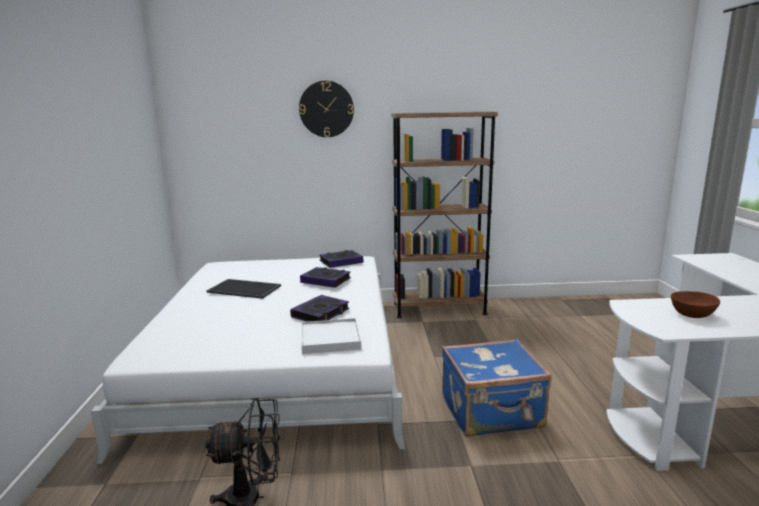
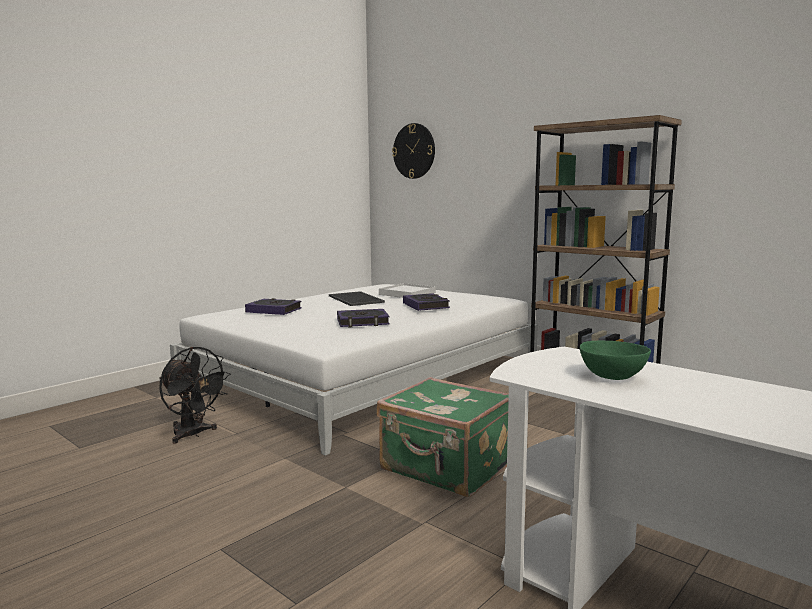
camera: 45 degrees right, 5 degrees down
wall clock [299,81,354,137] -> wall clock moved to [392,123,435,179]
white tray [302,318,361,354] -> white tray moved to [379,283,436,298]
book [320,250,363,268] -> book moved to [245,298,302,315]
blue suitcase [442,339,552,437] -> green suitcase [377,377,509,497]
brown bowl [671,291,720,318] -> green bowl [580,341,651,380]

